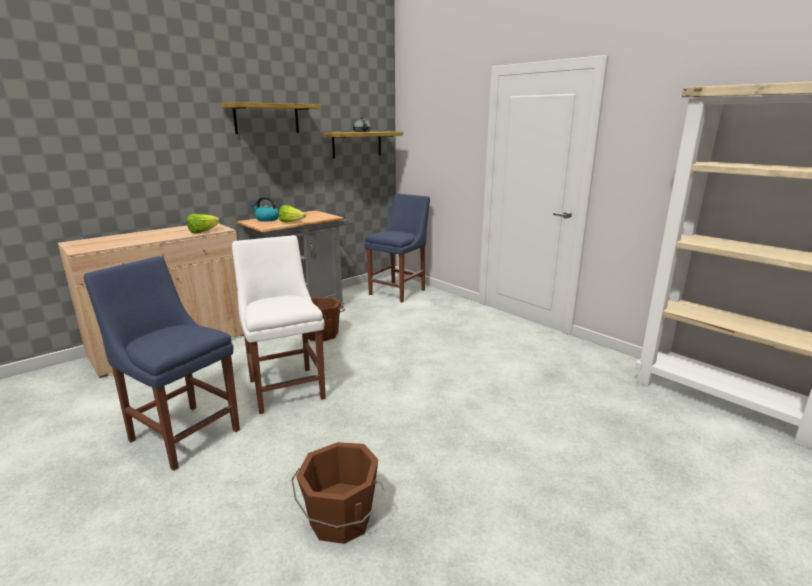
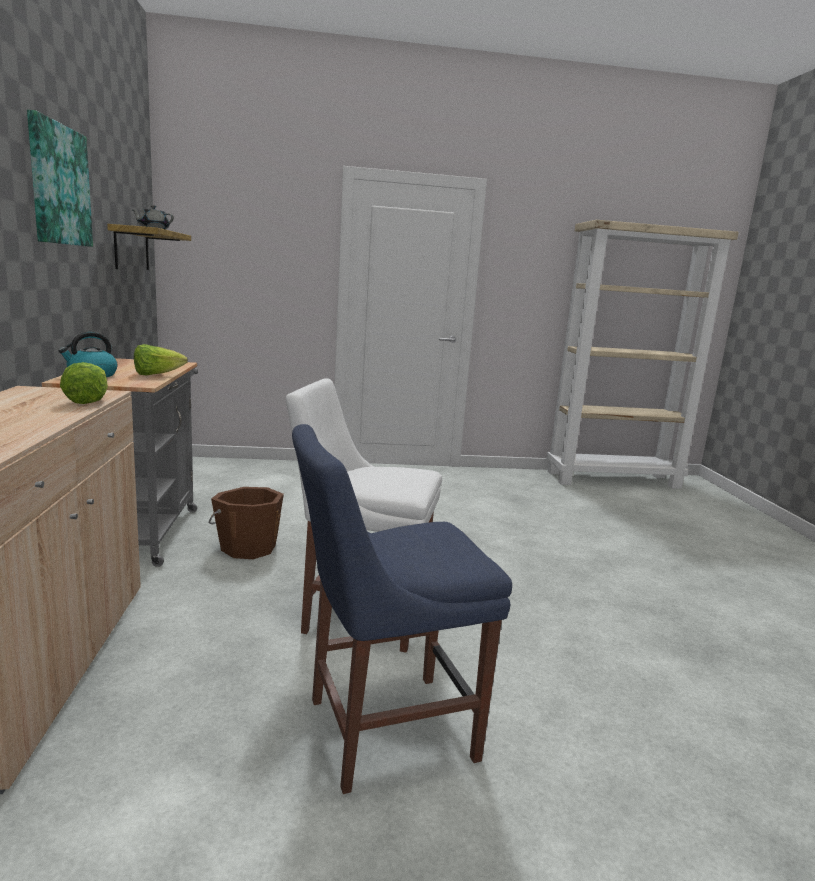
camera: 55 degrees left, 5 degrees down
shelf [221,102,321,134] -> picture [27,110,93,247]
brown bucket [291,442,384,544] -> none
blue chair [365,193,430,303] -> none

